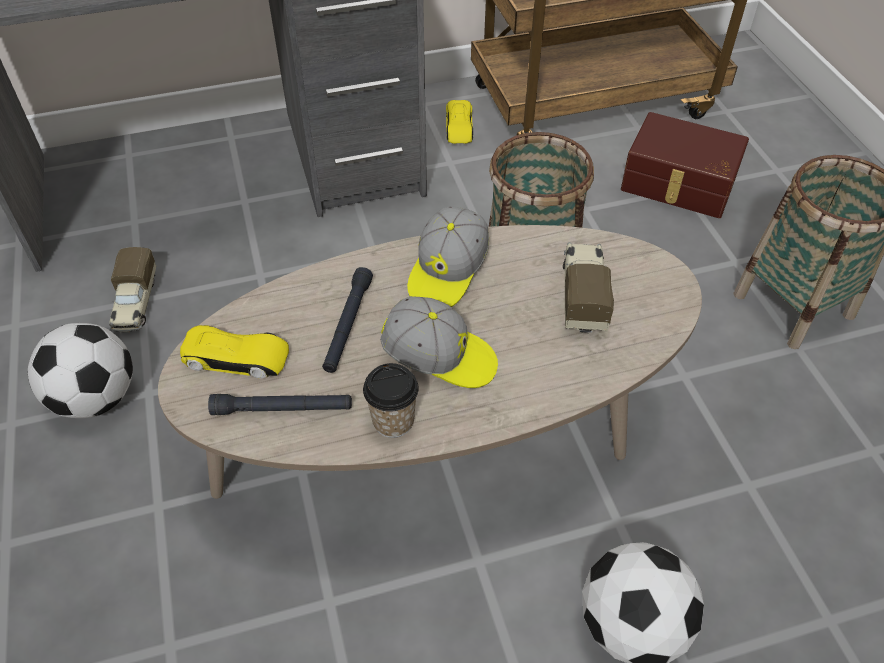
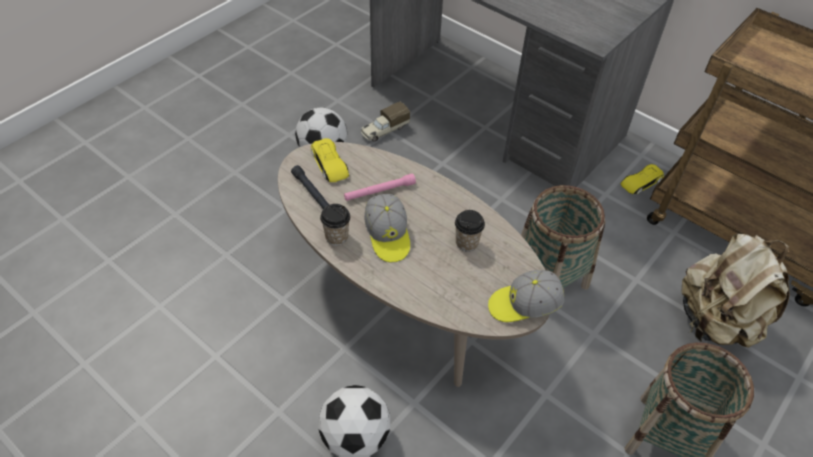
camera: 55 degrees right, 0 degrees up
black flashlight [322,267,373,373] -> pink flashlight [344,173,416,201]
cap [407,206,489,307] -> cap moved to [488,270,565,322]
toy truck [563,242,614,334] -> none
brown storage box [621,112,749,218] -> beige backpack [681,233,790,348]
none -> cup [455,210,485,252]

